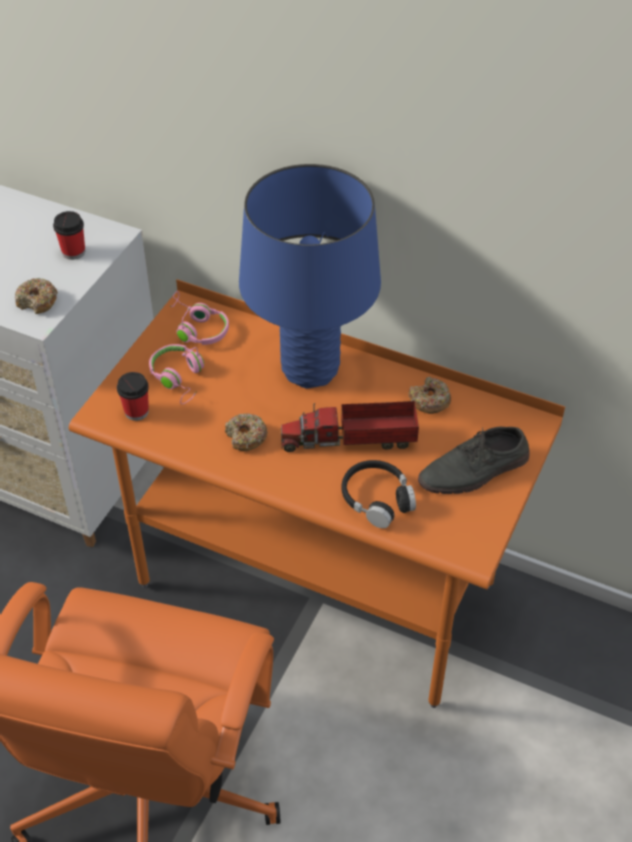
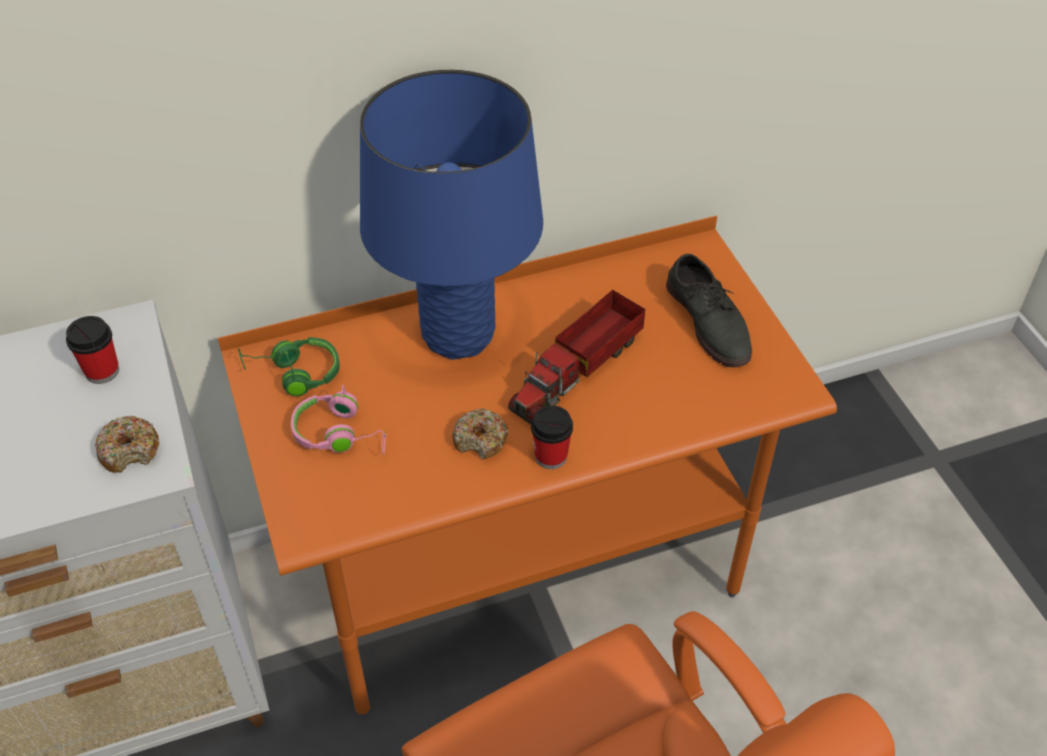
camera: 45 degrees left, 0 degrees up
cup [117,372,149,421] -> cup moved to [531,405,573,469]
pink headphones [170,291,229,345] -> green headphones [238,337,340,396]
black headphones [342,460,416,528] -> none
donut [408,377,451,414] -> none
grey shoe [418,427,529,494] -> grey shoe turned 45 degrees counterclockwise [666,254,752,368]

